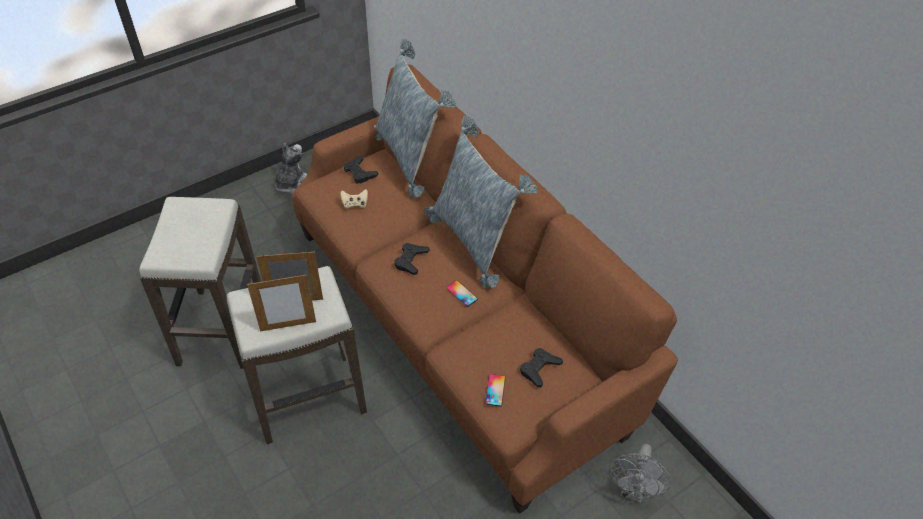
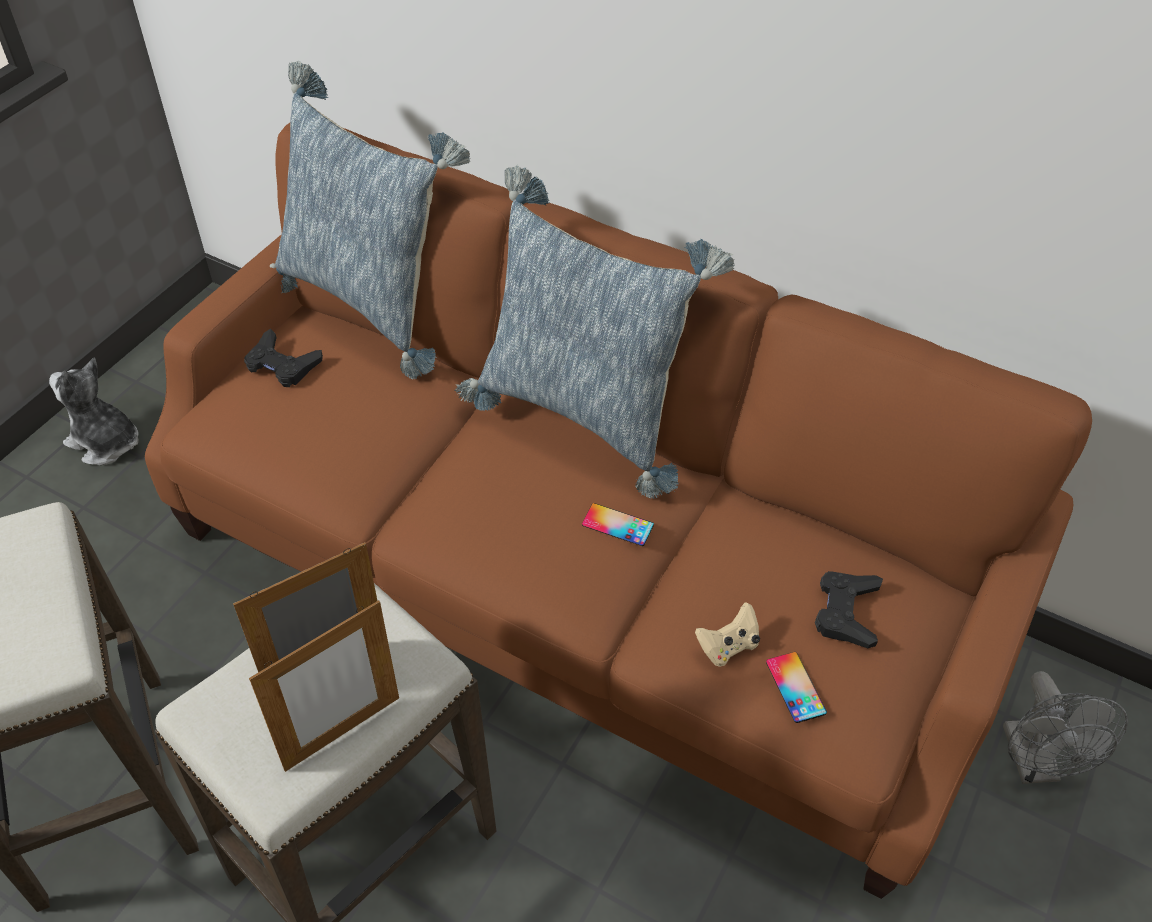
camera: 25 degrees left, 0 degrees up
plush toy [275,143,307,193] -> plush toy turned 60 degrees counterclockwise [49,357,139,465]
beige game controller [340,189,368,209] -> beige game controller moved to [695,602,760,666]
black game controller [394,243,430,275] -> none

